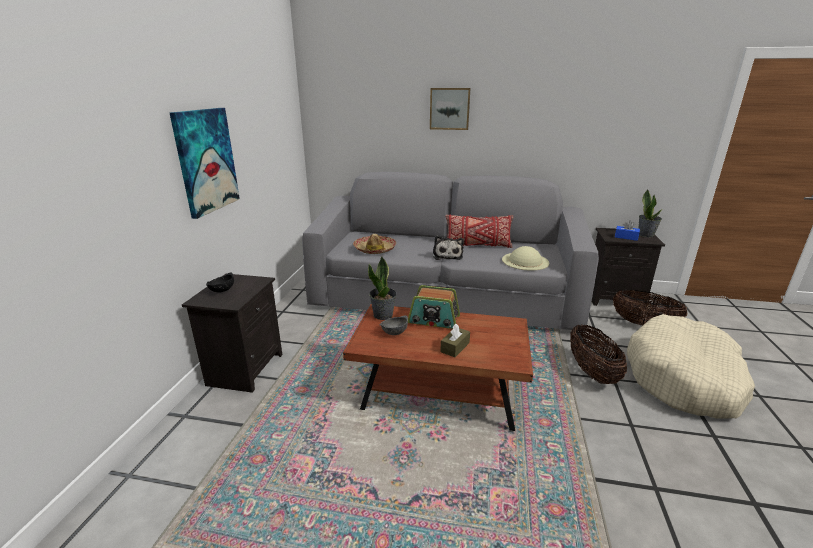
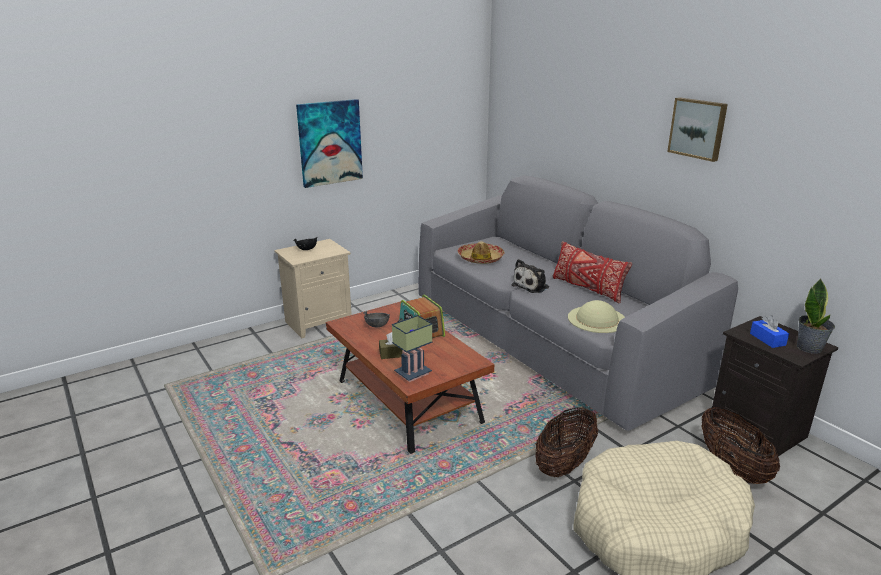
camera: 45 degrees right, 0 degrees up
black nightstand [182,274,282,393] -> beige nightstand [274,239,352,338]
potted plant [368,256,397,320] -> none
picture [430,88,471,130] -> picture moved to [667,97,728,162]
none -> table lamp [392,315,433,382]

